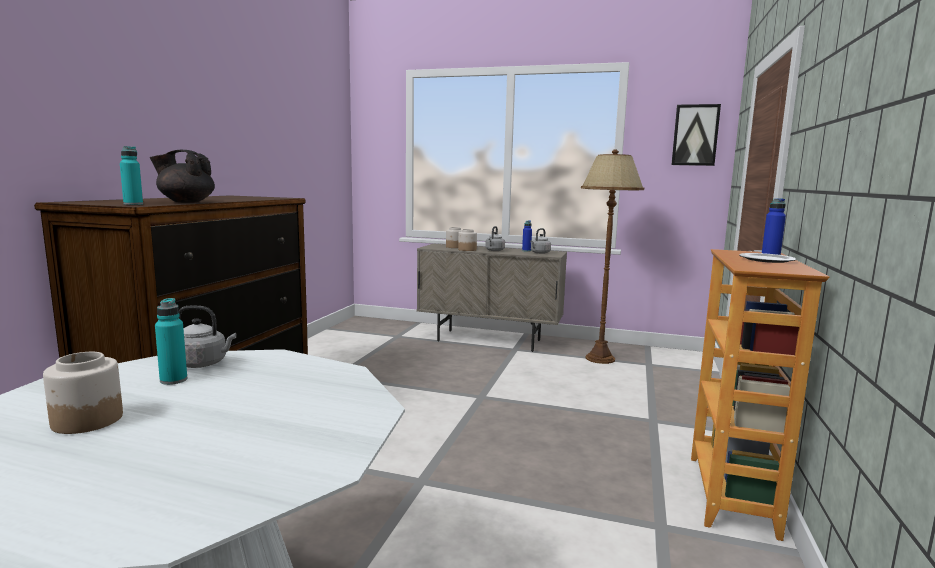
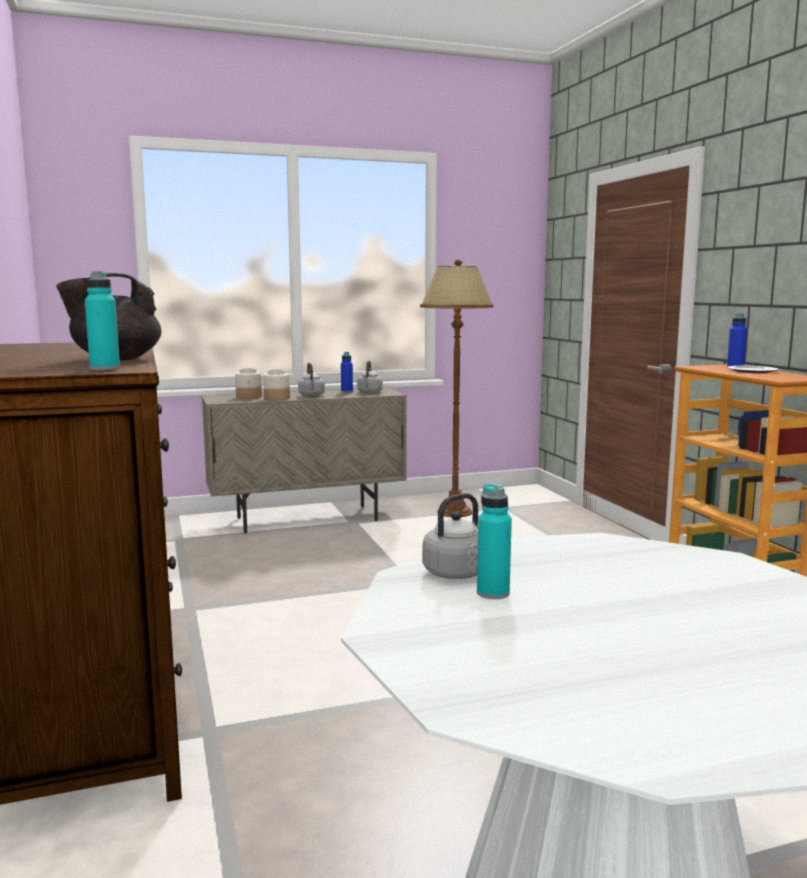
camera: 35 degrees left, 0 degrees up
jar [43,352,123,434] -> none
picture [671,104,721,166] -> none

